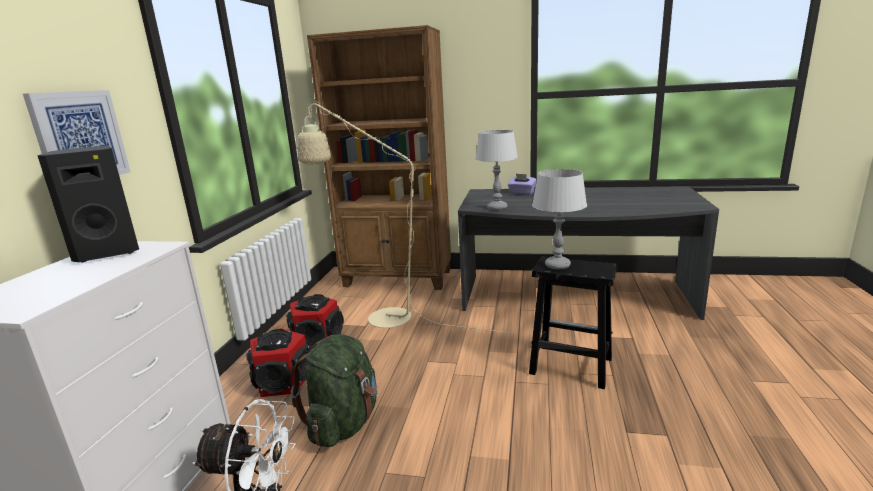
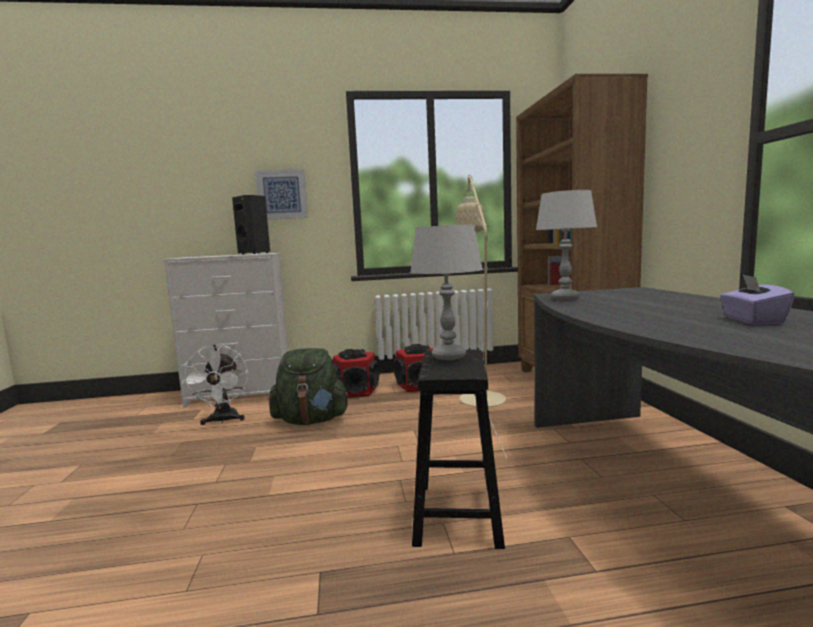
camera: 70 degrees right, 10 degrees down
purple tissue box [508,174,537,195] -> purple tissue box moved to [720,275,795,324]

